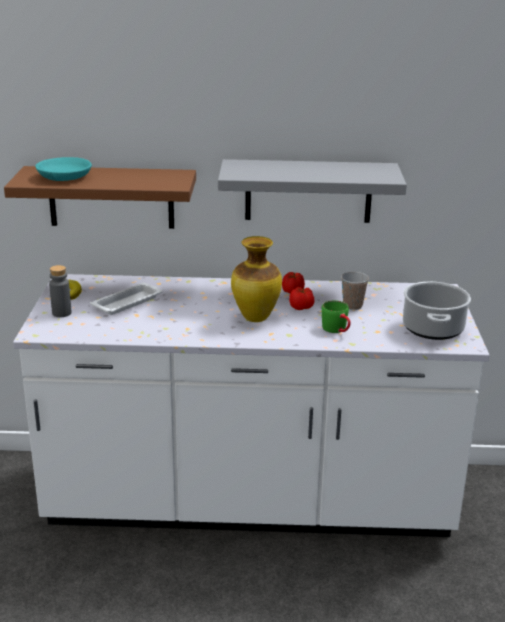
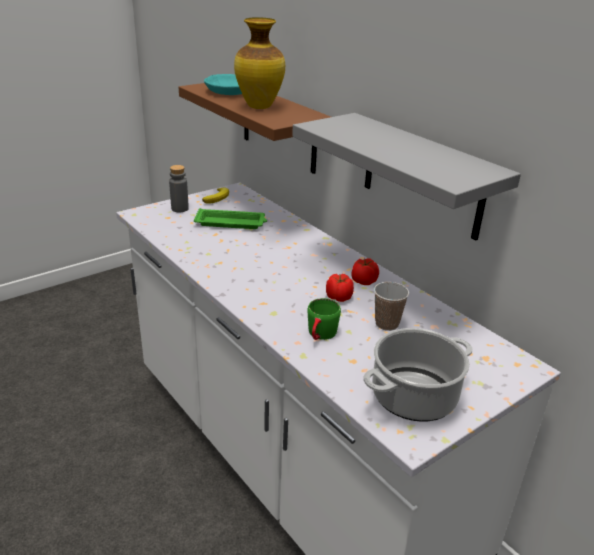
camera: 50 degrees right, 5 degrees up
white tray [90,283,163,315] -> green tray [194,208,267,229]
vase [231,236,282,322] -> vase moved to [234,17,285,109]

